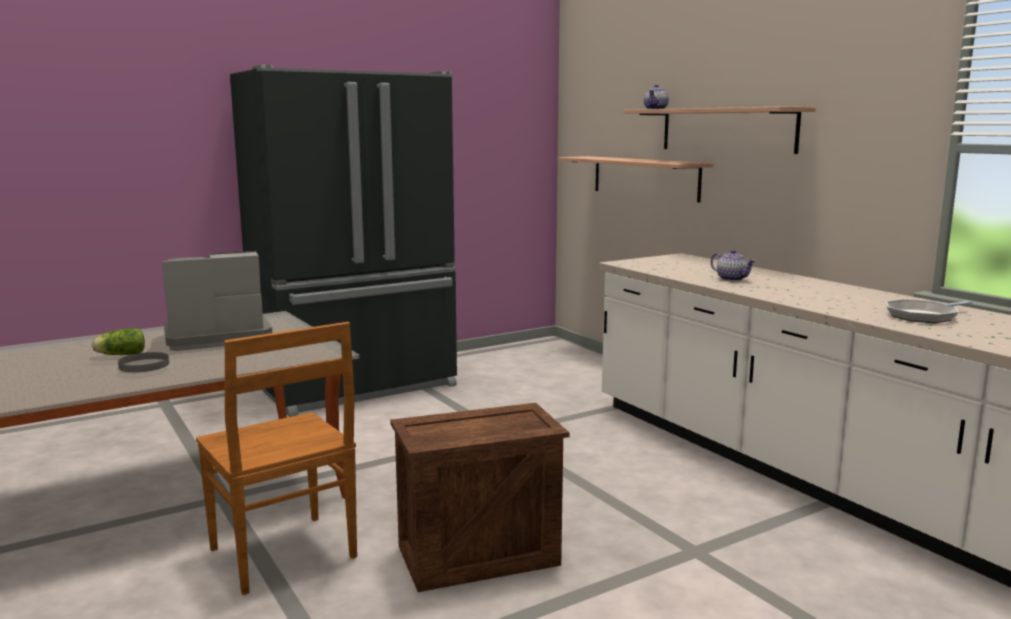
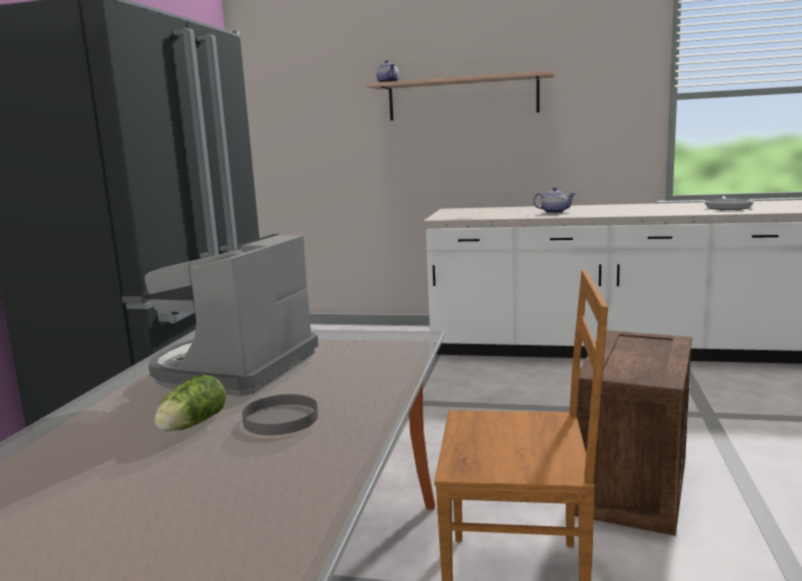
camera: 45 degrees left, 0 degrees up
shelf [558,156,713,202] -> none

